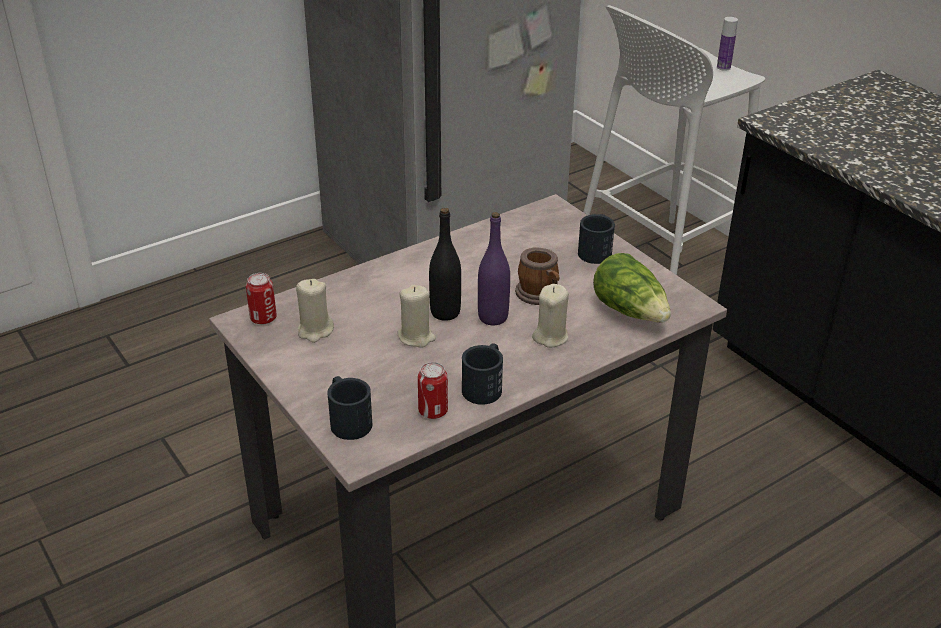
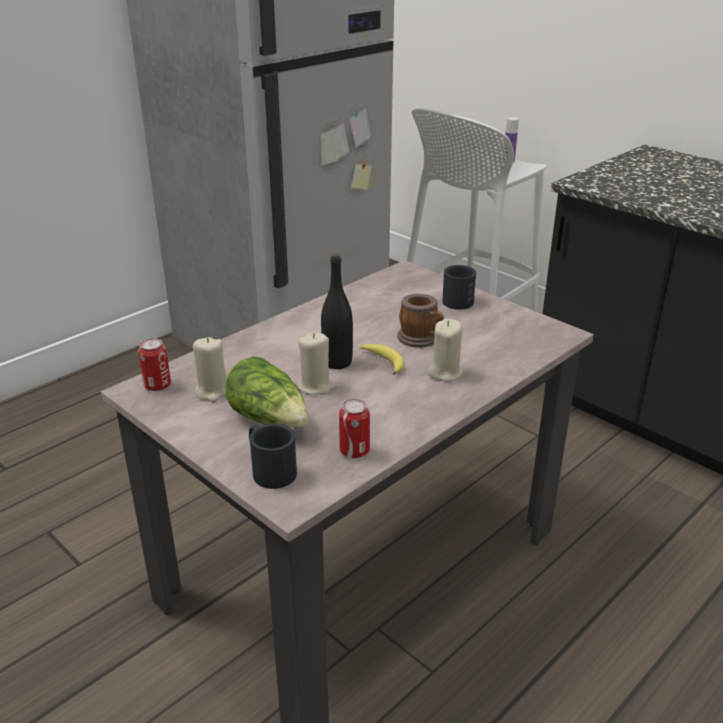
camera: 10 degrees left, 5 degrees down
black mug [462,343,503,405] -> none
purple bottle [478,212,510,325] -> banana [360,344,404,375]
lettuce [593,253,671,323] -> lettuce moved to [225,357,308,428]

